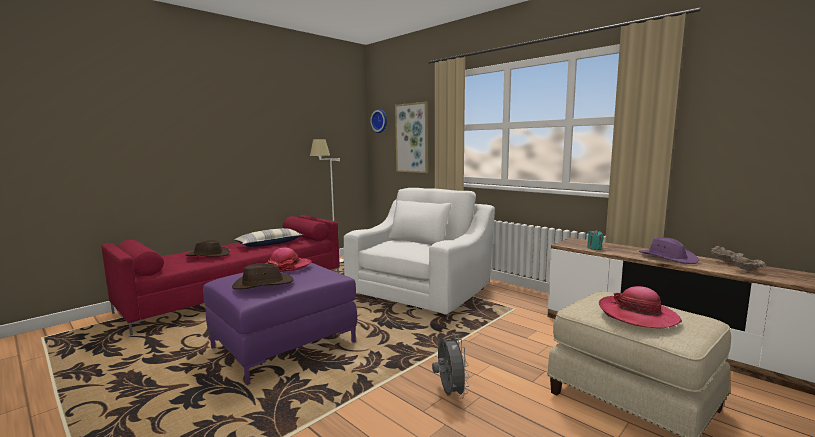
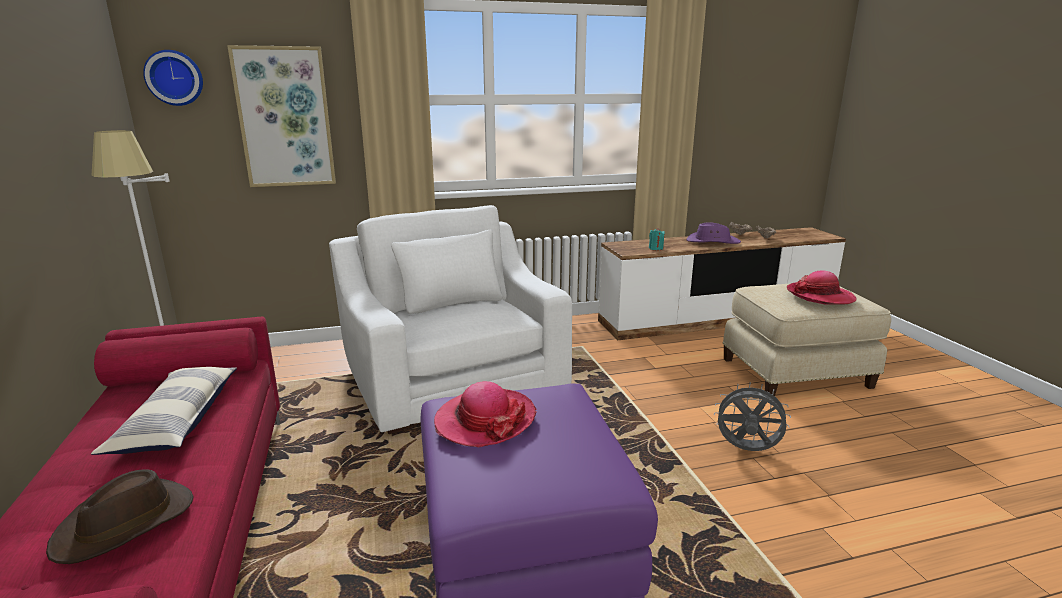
camera: 60 degrees left, 10 degrees up
brown hat [232,263,294,289] -> none

